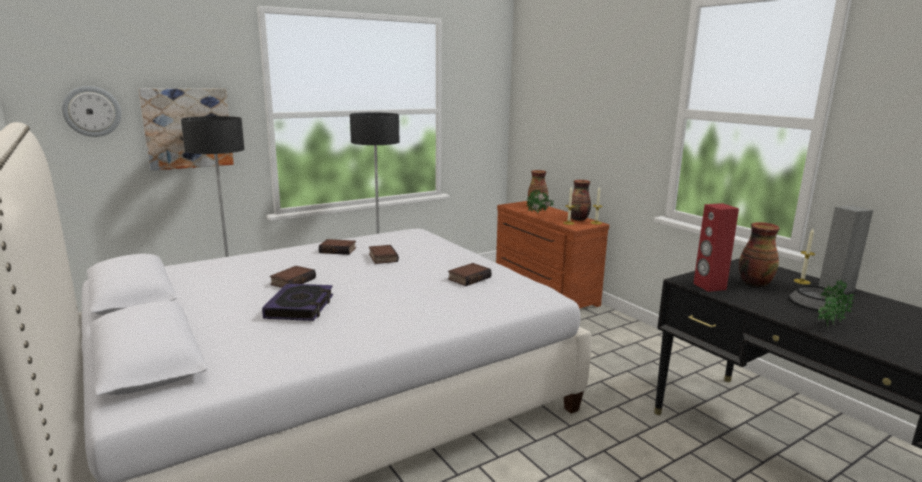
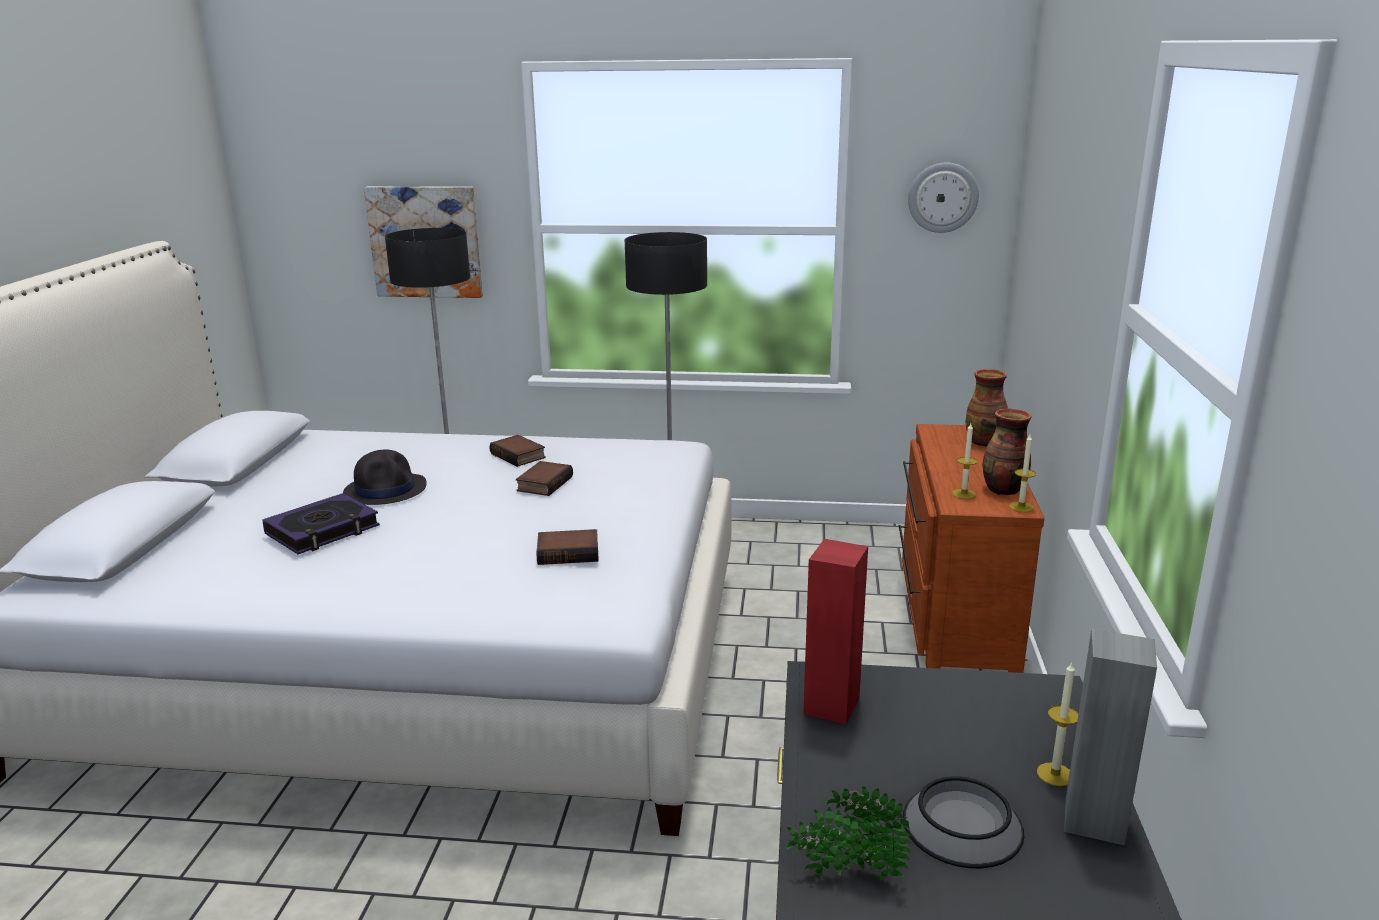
camera: 40 degrees right, 5 degrees up
wall clock [62,86,121,137] -> wall clock moved to [908,162,979,233]
book [270,266,316,288] -> black hat [343,449,426,505]
potted plant [526,189,554,213] -> none
vase [739,222,780,287] -> none

